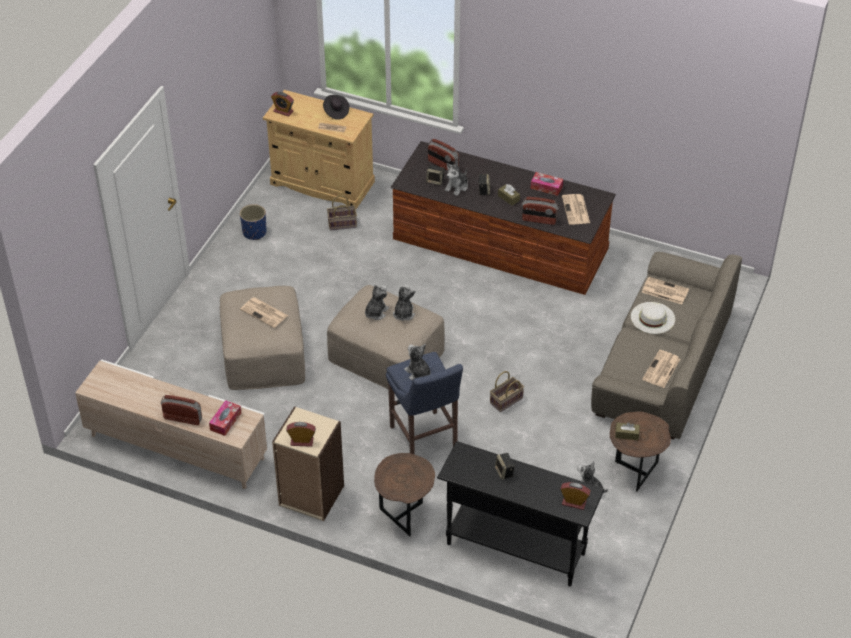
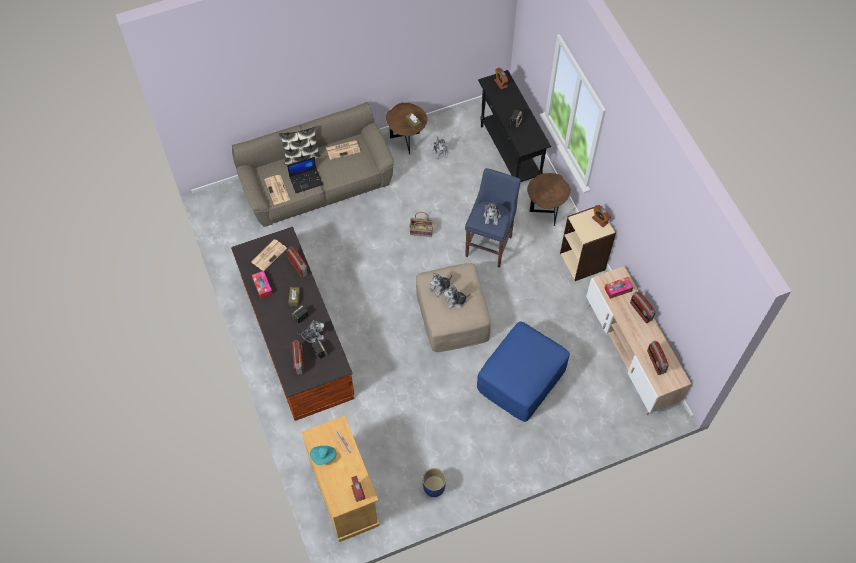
camera: 135 degrees left, 15 degrees up
beige ottoman [220,286,305,390] -> blue ottoman [477,322,570,422]
newspaper [240,297,288,328] -> none
black hat [323,95,349,120] -> turquoise hat [310,446,336,465]
basket [327,195,357,230] -> none
white hat [631,302,675,334] -> laptop [287,157,323,193]
none -> pillow [279,126,321,165]
none -> radio [647,341,669,375]

